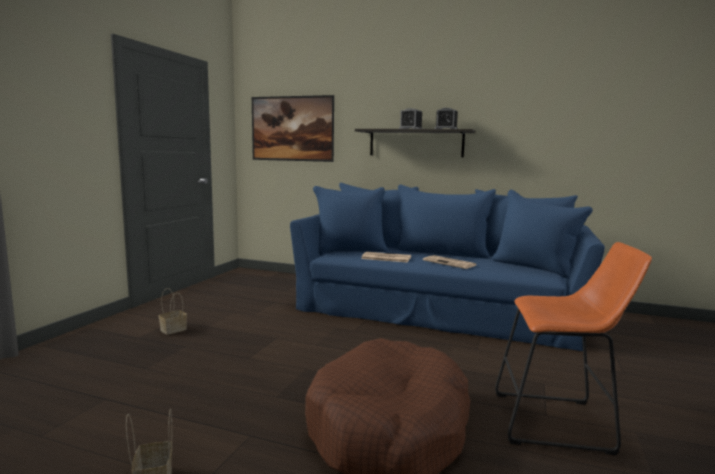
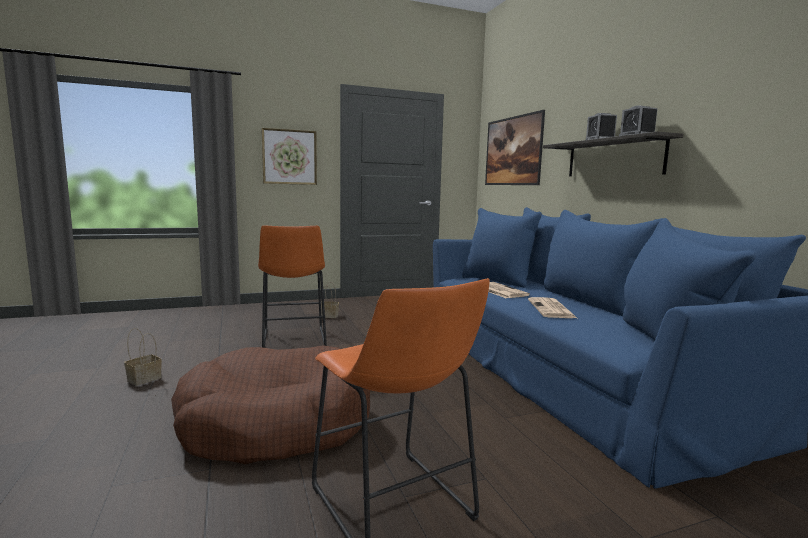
camera: 50 degrees right, 0 degrees up
none -> orange stool [258,226,327,348]
none -> picture [261,128,317,185]

